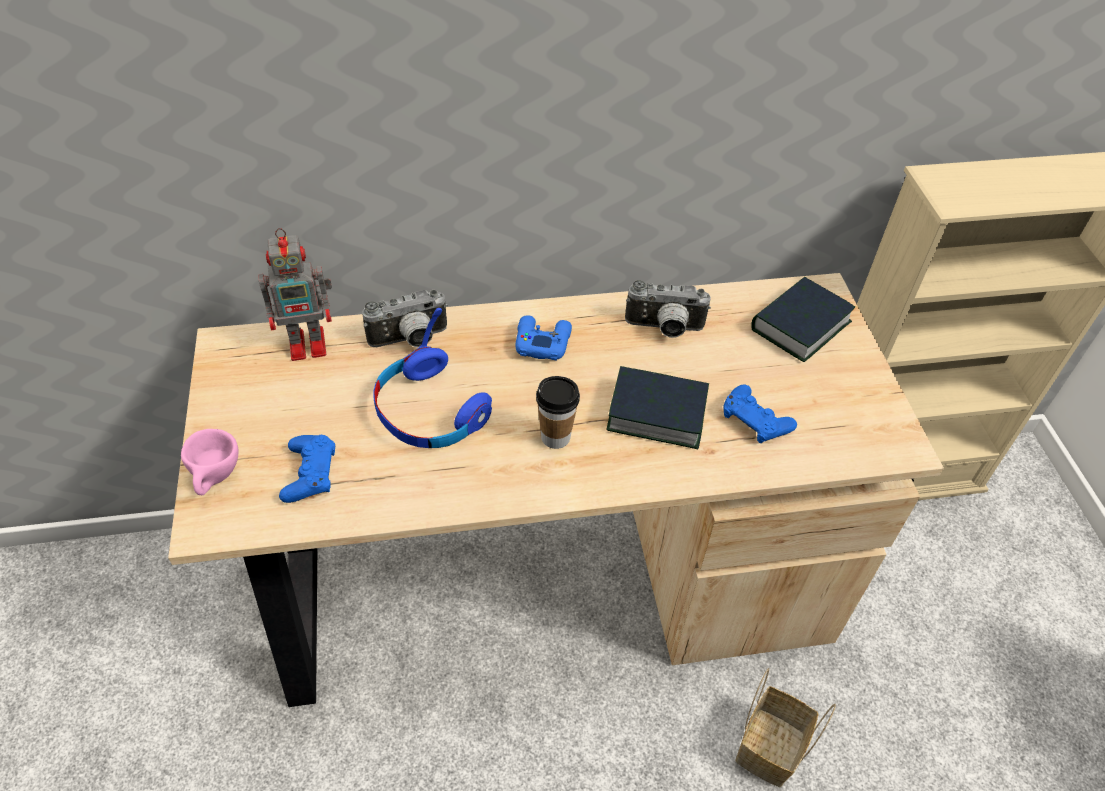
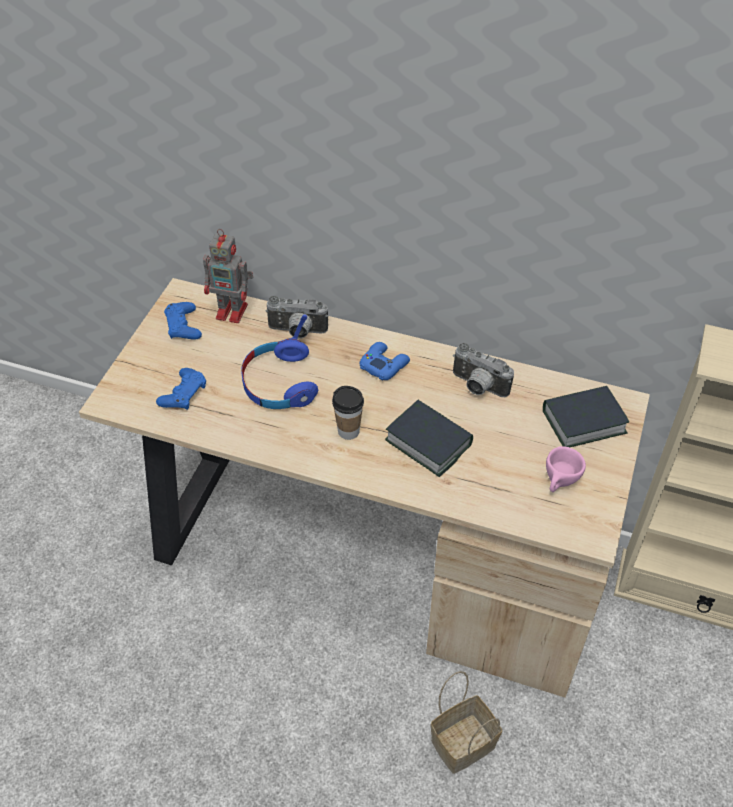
camera: 30 degrees right, 0 degrees up
pink cup [181,429,238,495] -> pink cup moved to [546,446,586,492]
blue game controller [723,384,797,443] -> blue game controller moved to [164,302,202,340]

